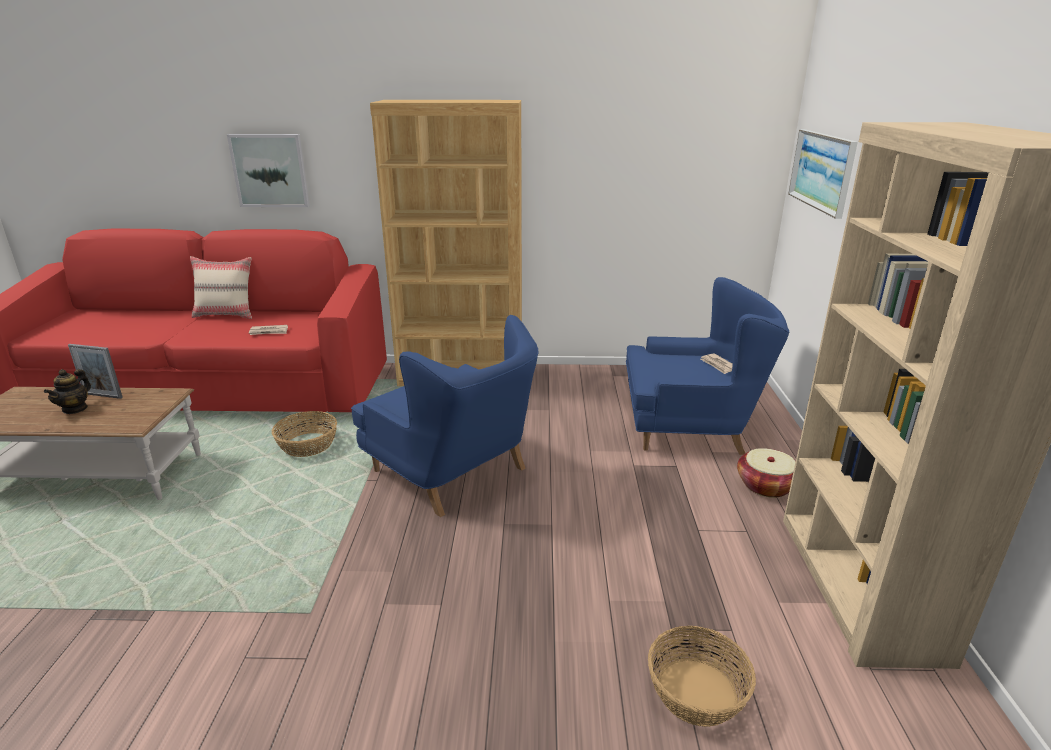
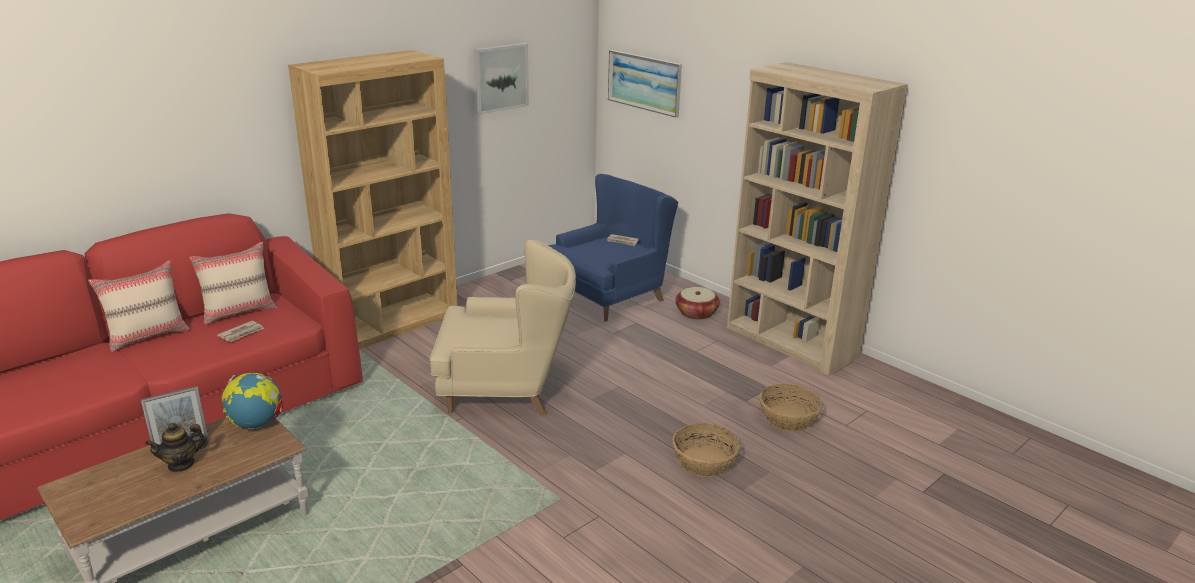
camera: 45 degrees left, 0 degrees up
teapot [44,369,91,414] -> teapot turned 90 degrees clockwise [145,423,208,472]
picture [227,134,310,207] -> picture moved to [474,43,529,115]
basket [272,411,337,457] -> basket moved to [672,423,740,477]
blue armchair [351,315,539,517] -> beige armchair [430,240,576,415]
none -> beige pillow [190,242,277,325]
none -> globe [222,373,283,429]

